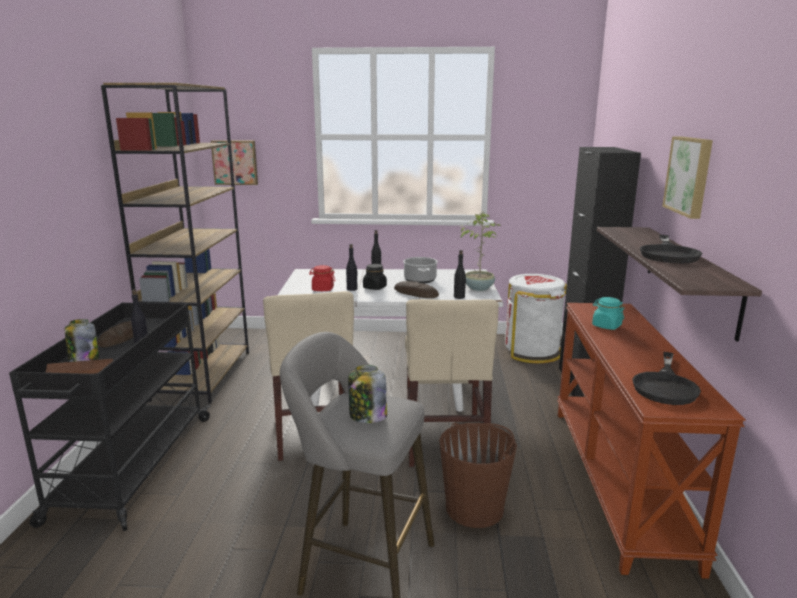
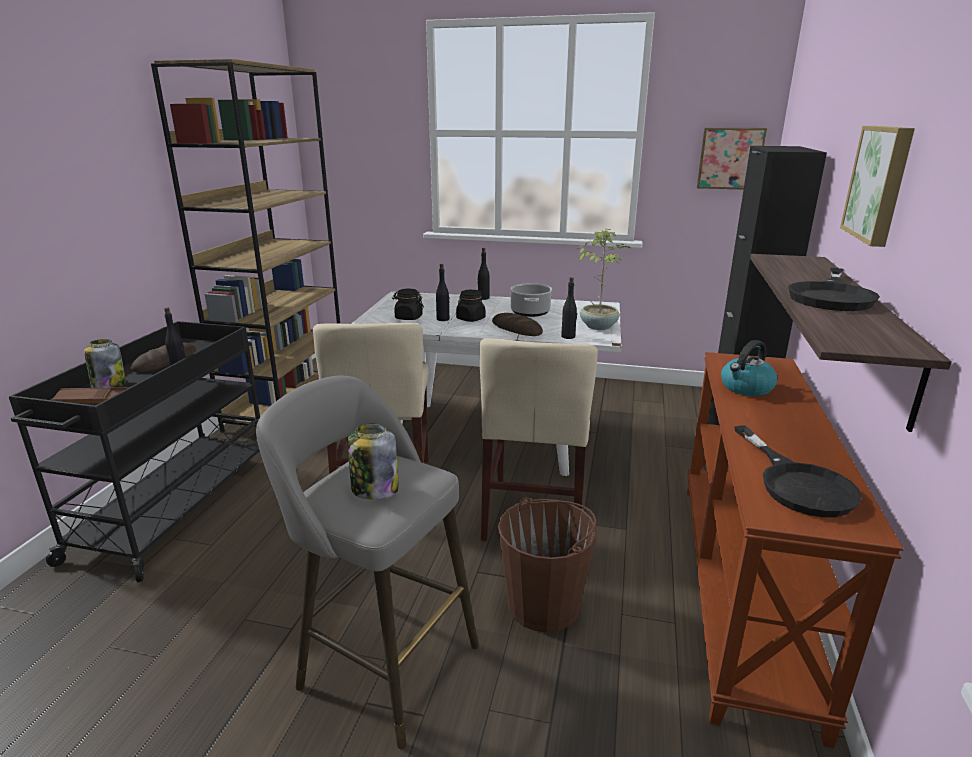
camera: 10 degrees right, 5 degrees up
picture [211,140,258,185] -> picture moved to [697,128,767,190]
red jar [309,265,336,291] -> black jar [392,289,424,320]
white trash can [505,274,567,363] -> none
turquoise jar [592,297,624,330] -> kettle [721,340,777,396]
black frying pan [632,352,701,405] -> black frying pan turned 45 degrees counterclockwise [734,426,862,517]

